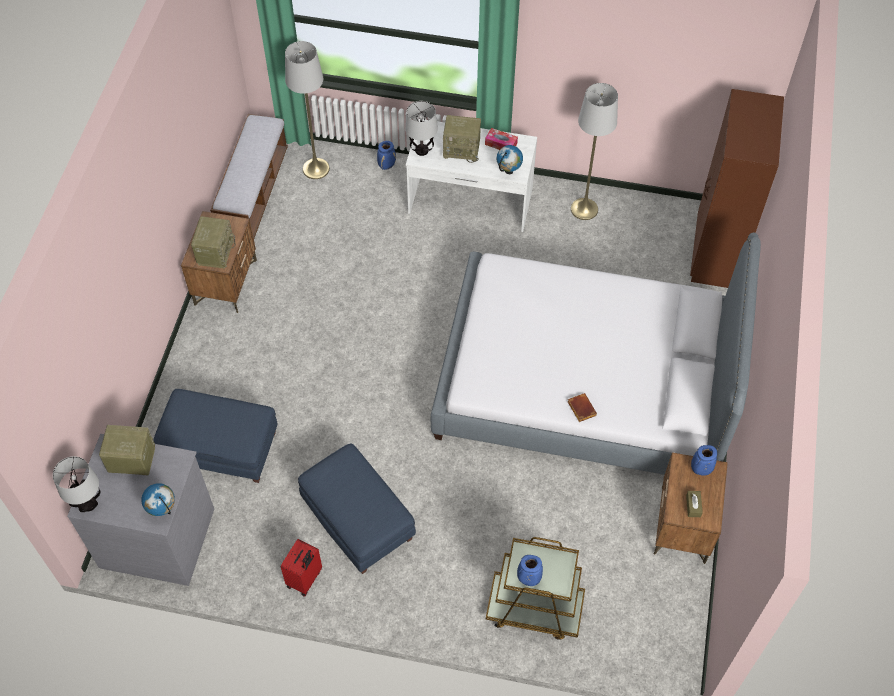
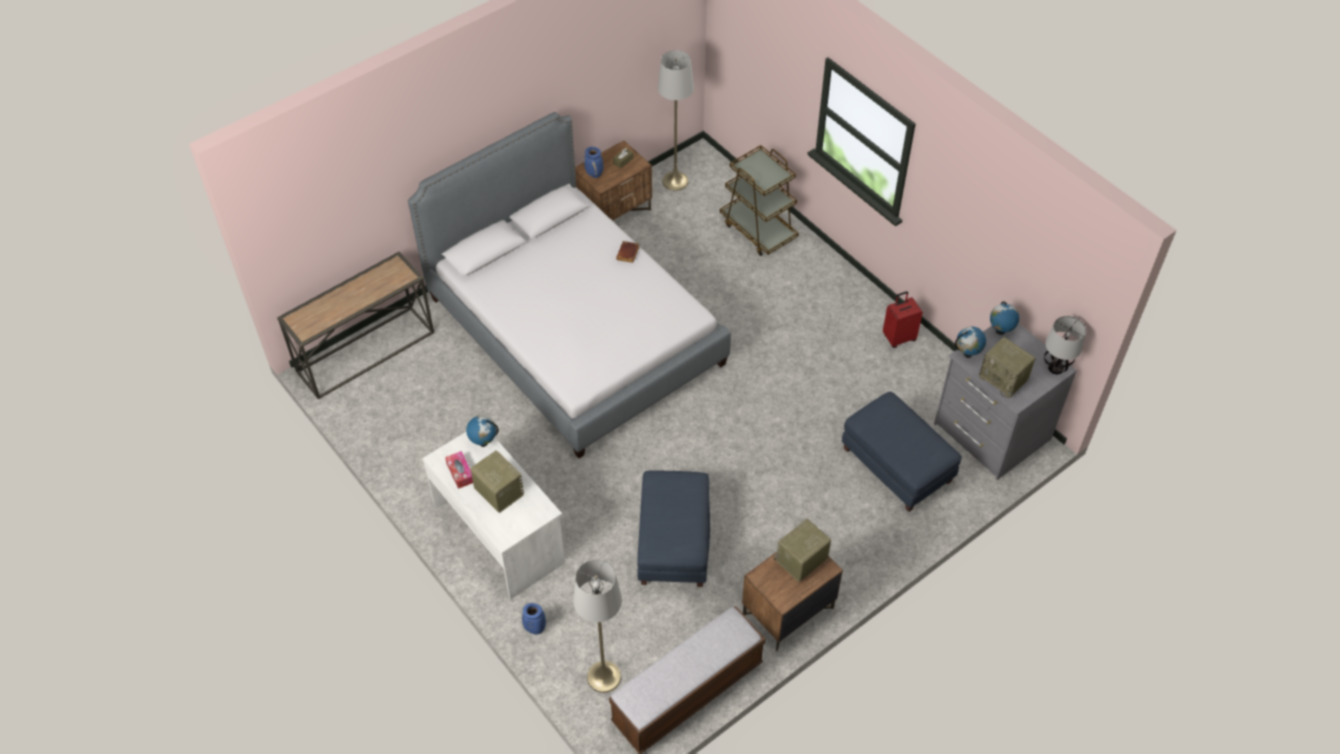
camera: 140 degrees left, 5 degrees down
blue ottoman [298,443,416,574] -> blue ottoman moved to [637,470,710,587]
table lamp [405,101,438,156] -> none
blue vase [517,555,543,586] -> none
grey floor lamp [571,83,618,220] -> grey floor lamp moved to [658,50,694,191]
brown wardrobe [690,89,784,288] -> console table [277,252,434,399]
none -> globe [955,326,986,358]

